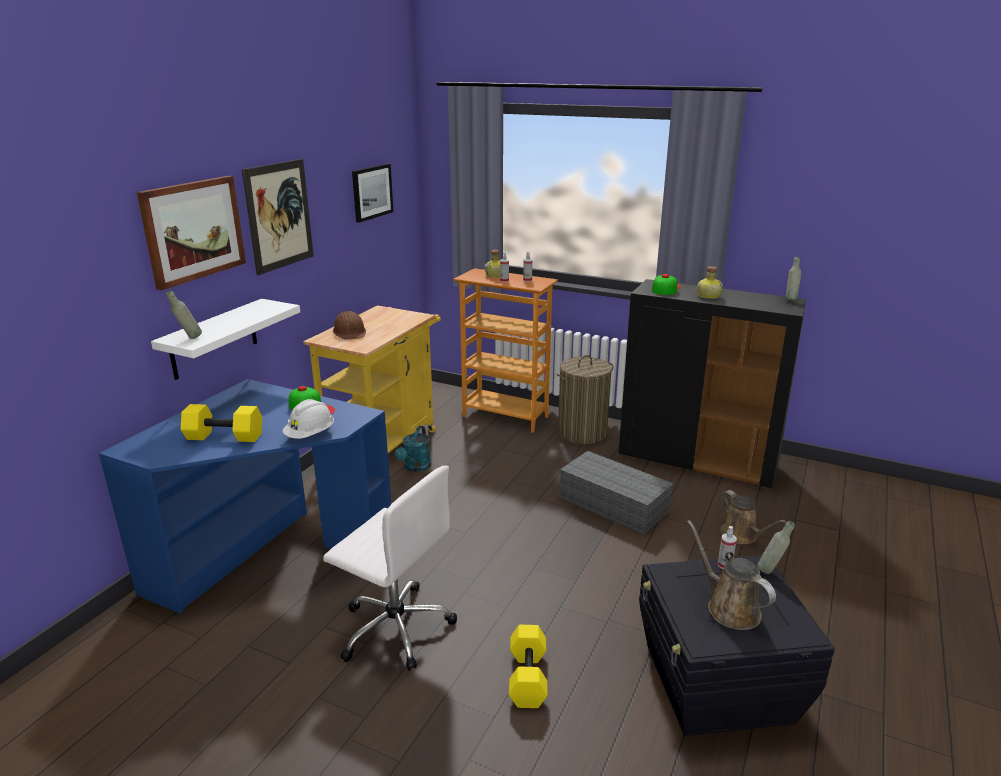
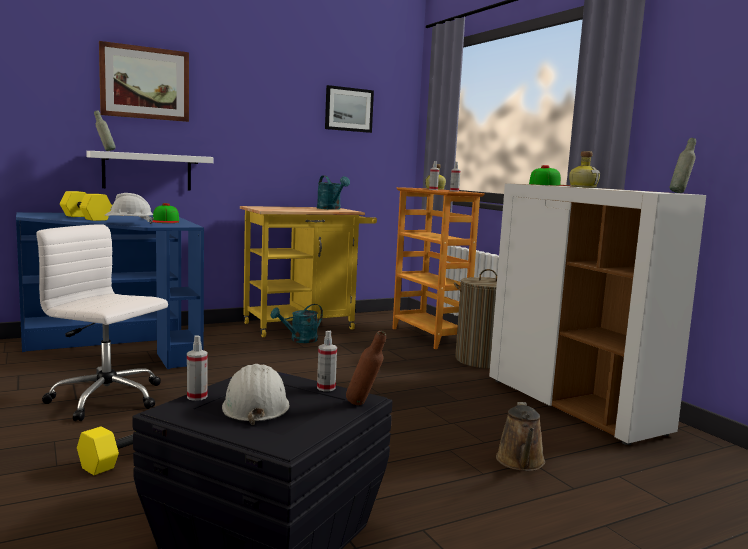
camera: 35 degrees right, 15 degrees down
picture [242,159,314,275] -> none
white office chair [323,466,457,671] -> white office chair turned 135 degrees clockwise [36,224,168,421]
brown hard hat [333,311,366,340] -> none
grey storage box [560,451,674,534] -> none
black cabinet [619,279,806,488] -> white cabinet [489,183,706,445]
brown watering can [687,520,776,630] -> white hard hat [222,364,290,425]
grey bottle [757,521,795,574] -> brown bottle [346,331,386,405]
none -> spray bottle [187,335,208,401]
none -> turquoise watering can [317,175,350,210]

